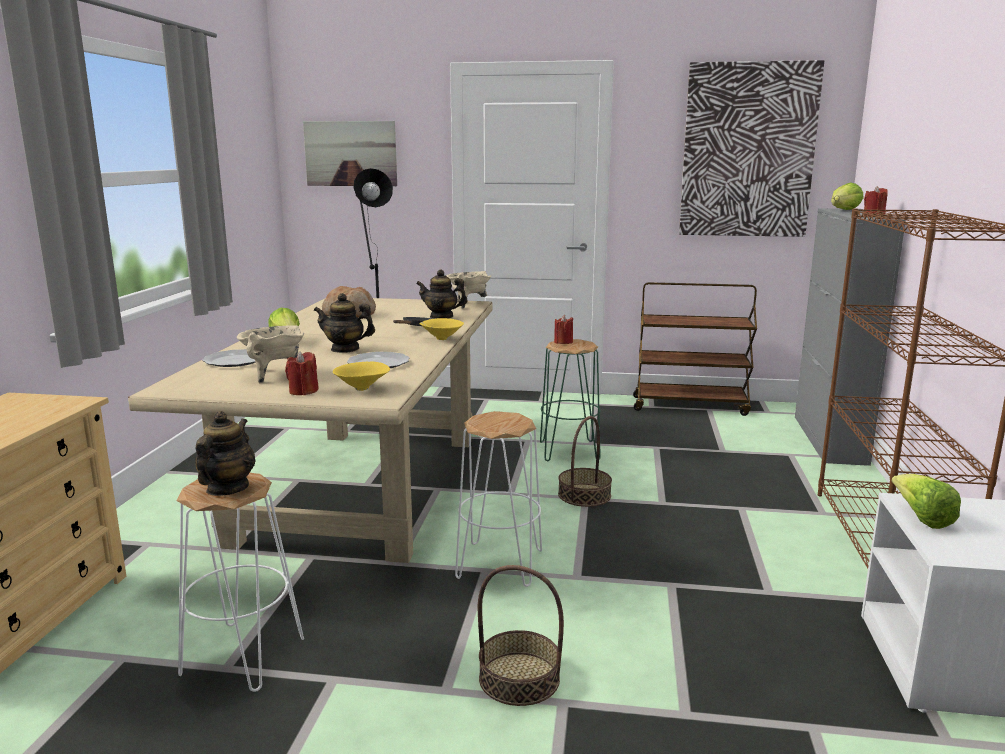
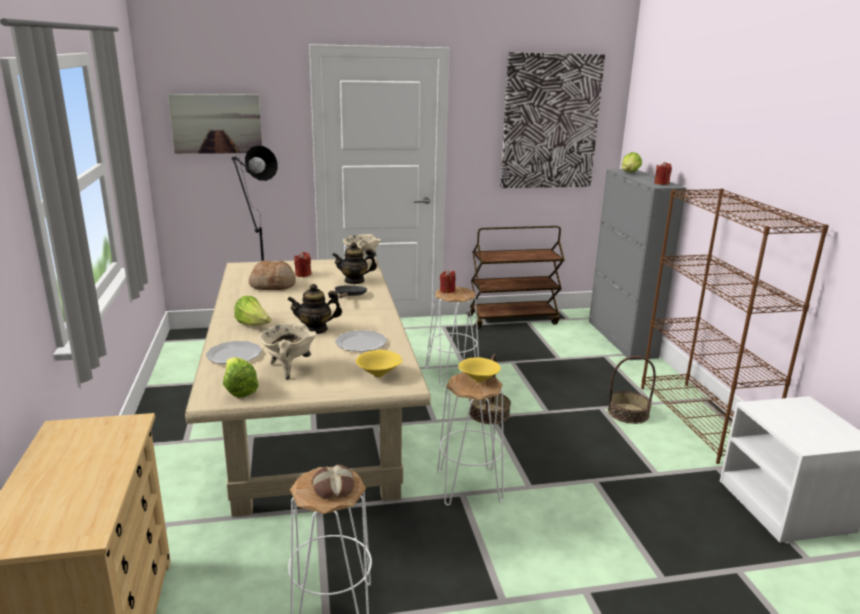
camera: 20 degrees left, 5 degrees up
teapot [195,411,256,496] -> bread [311,465,354,499]
red candle [285,351,319,395] -> red candle moved to [294,252,311,277]
yellow bowl [419,318,464,340] -> yellow bowl moved to [458,357,501,382]
basket [478,565,564,706] -> basket moved to [608,356,656,424]
green stool [540,339,601,461] -> white stool [425,286,479,386]
lettuce [892,474,961,529] -> lettuce moved to [223,357,259,398]

